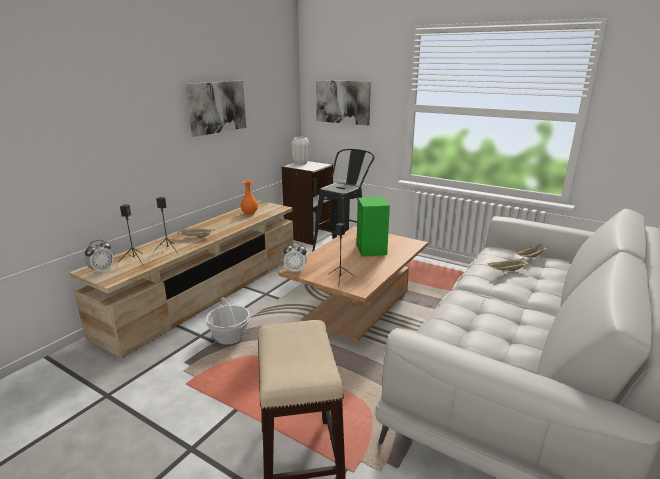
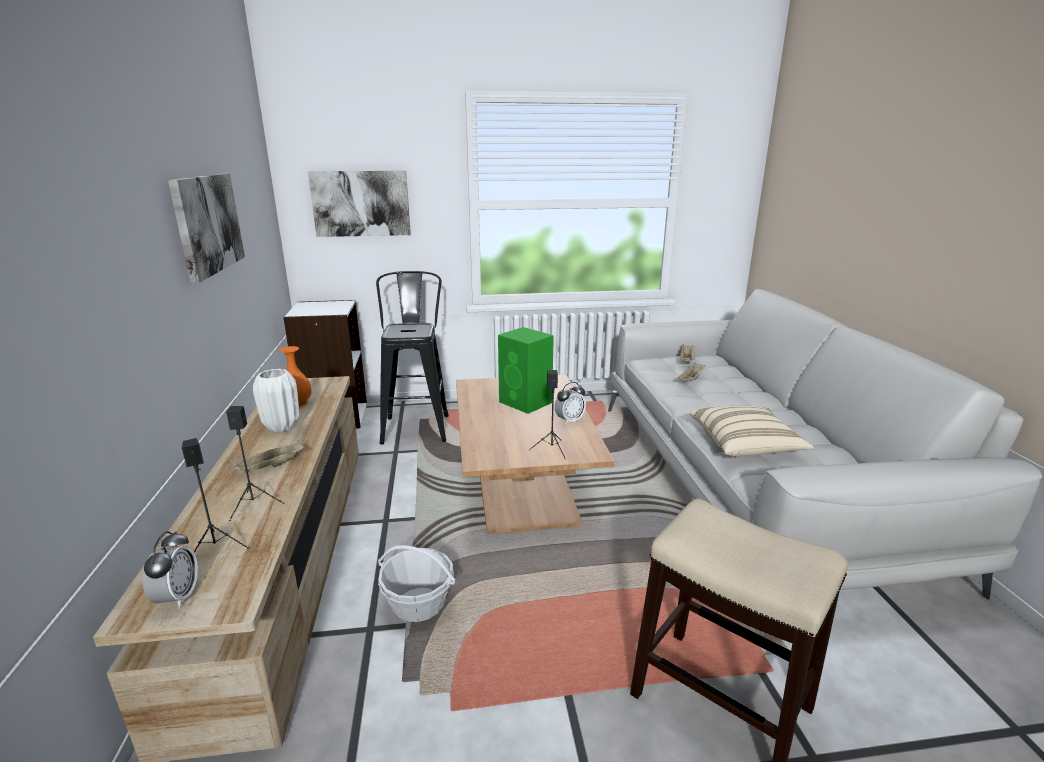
camera: 40 degrees left, 0 degrees up
alarm clock [283,242,307,273] -> alarm clock moved to [555,382,586,425]
white vase [291,137,310,165] -> white vase moved to [253,369,299,432]
none -> beige pillow [690,406,814,457]

